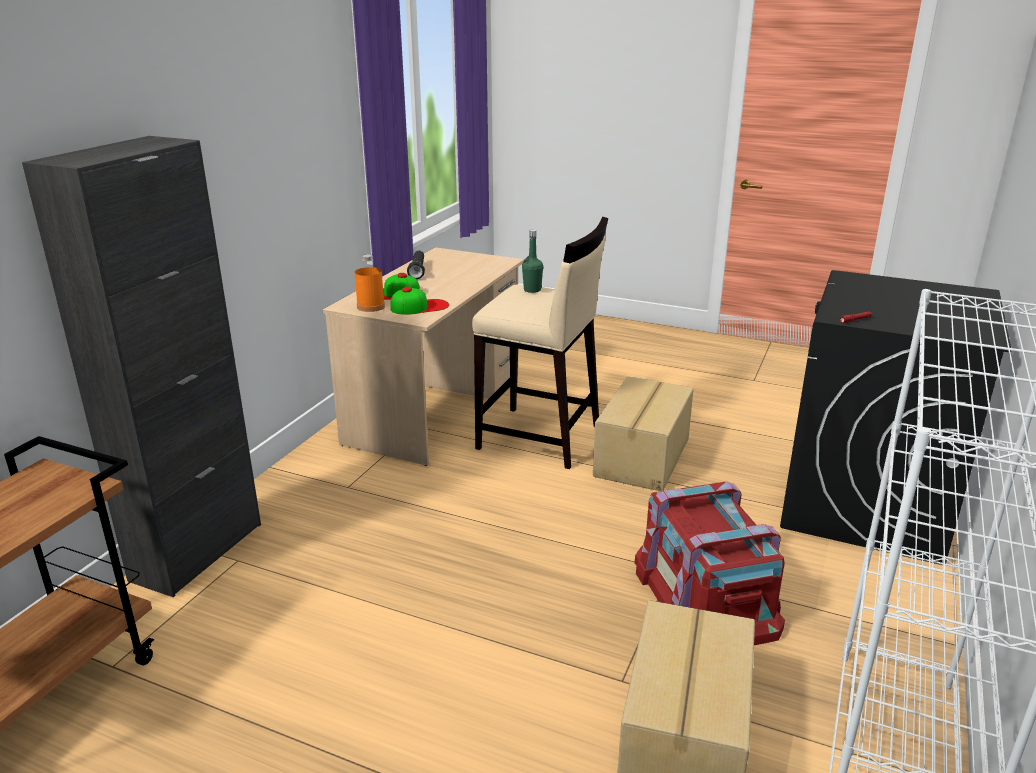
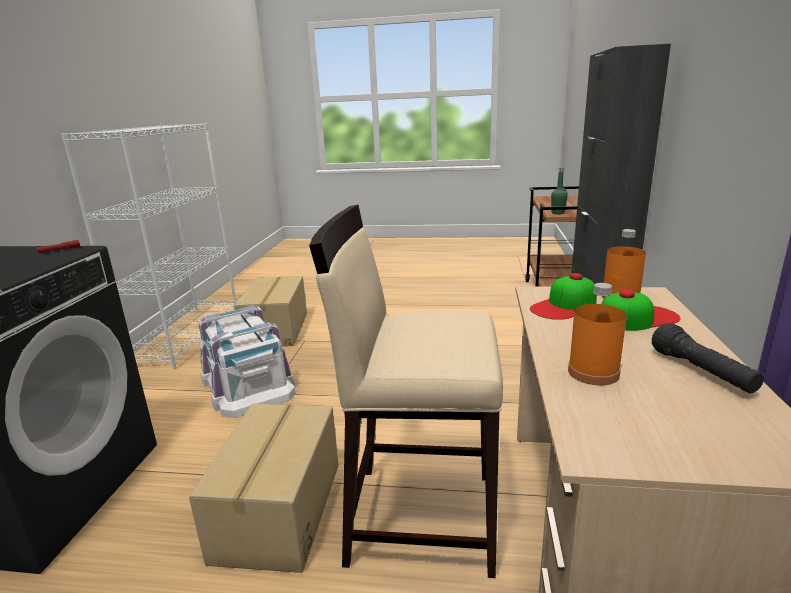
camera: 165 degrees right, 5 degrees down
green bottle [522,230,543,293] -> green bottle moved to [551,167,568,214]
red storage box [634,482,785,645] -> white storage box [198,306,296,418]
none -> orange bottle [568,283,627,385]

